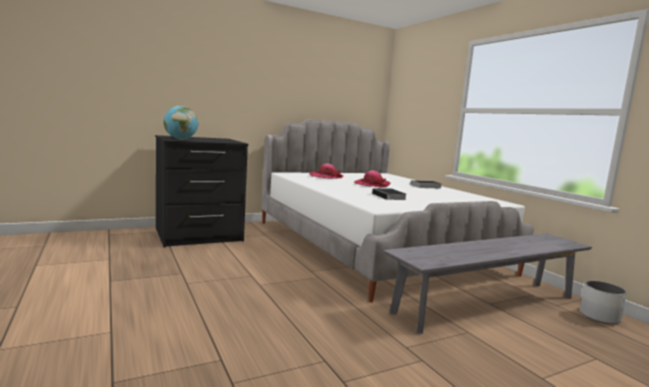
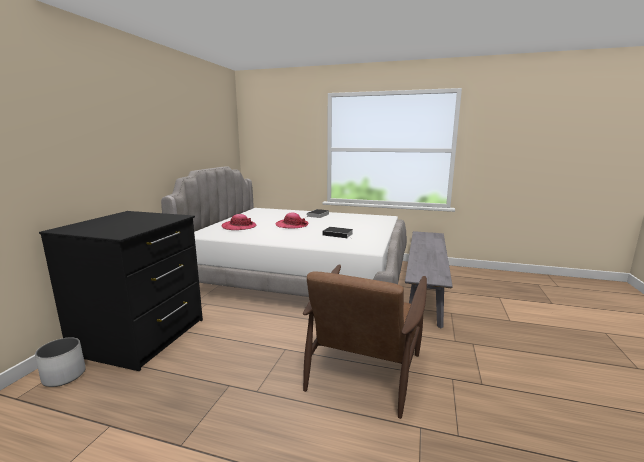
camera: 45 degrees left, 5 degrees up
globe [163,106,199,140] -> none
white planter [580,281,627,325] -> white planter moved to [35,337,86,387]
none -> brown armchair [303,264,427,419]

